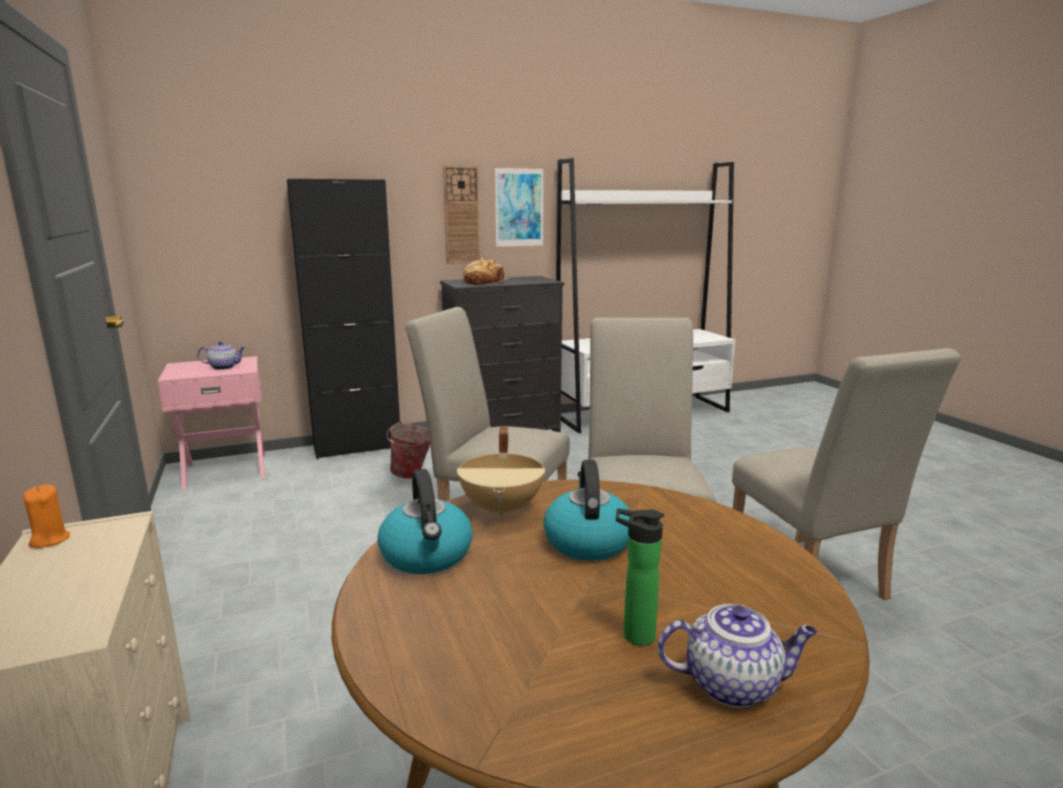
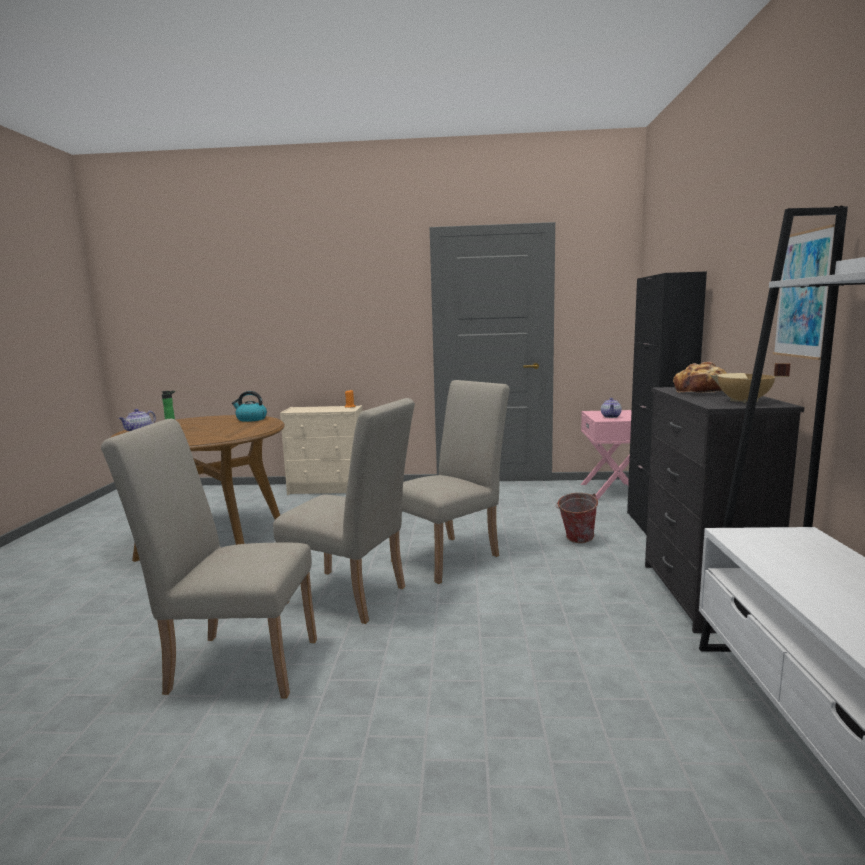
camera: 115 degrees right, 5 degrees down
wall clock [443,166,480,264] -> none
beige cooking pot [457,427,545,518] -> beige cooking pot moved to [710,363,790,403]
kettle [543,460,630,561] -> none

